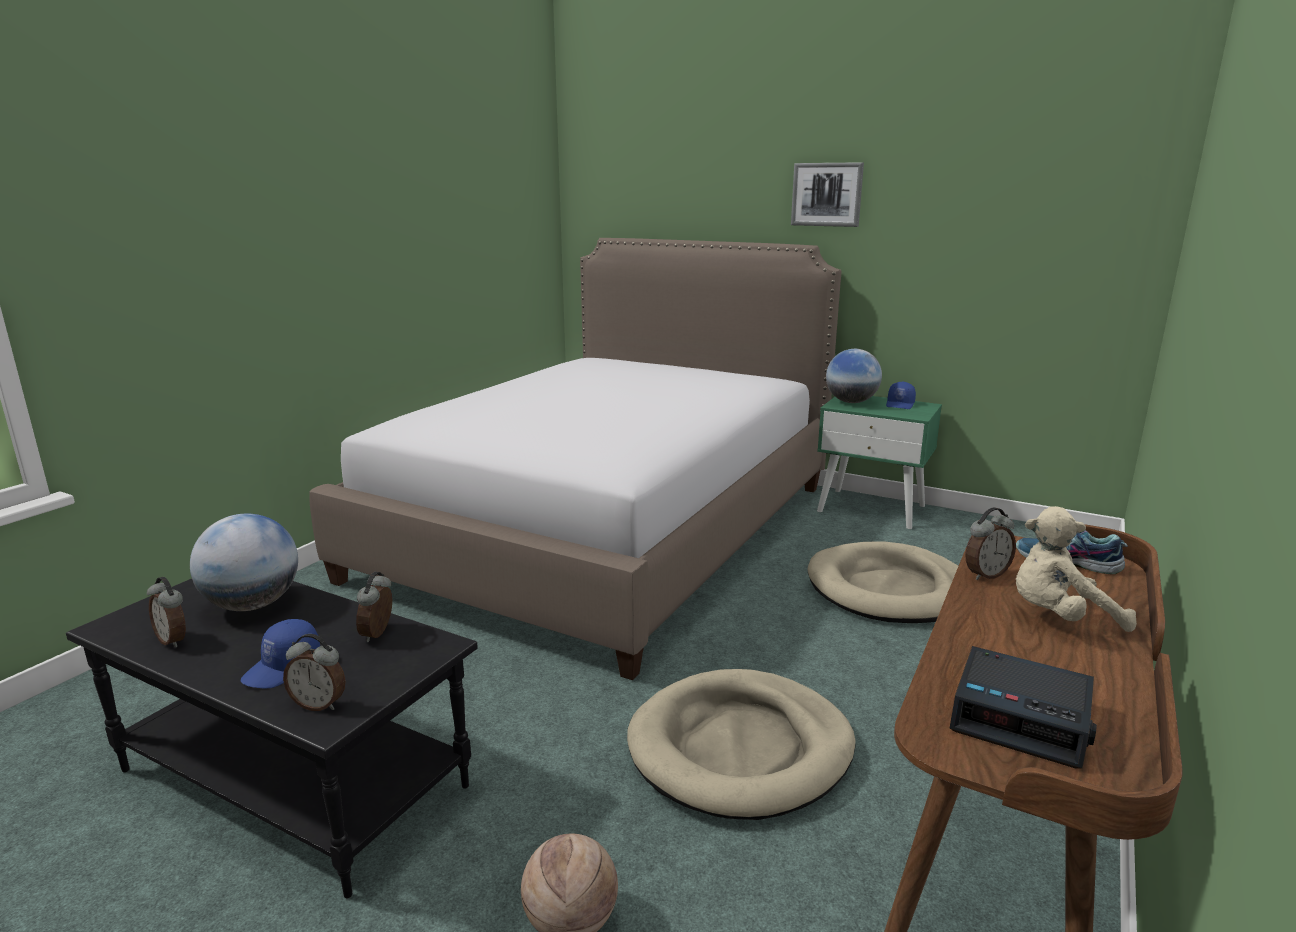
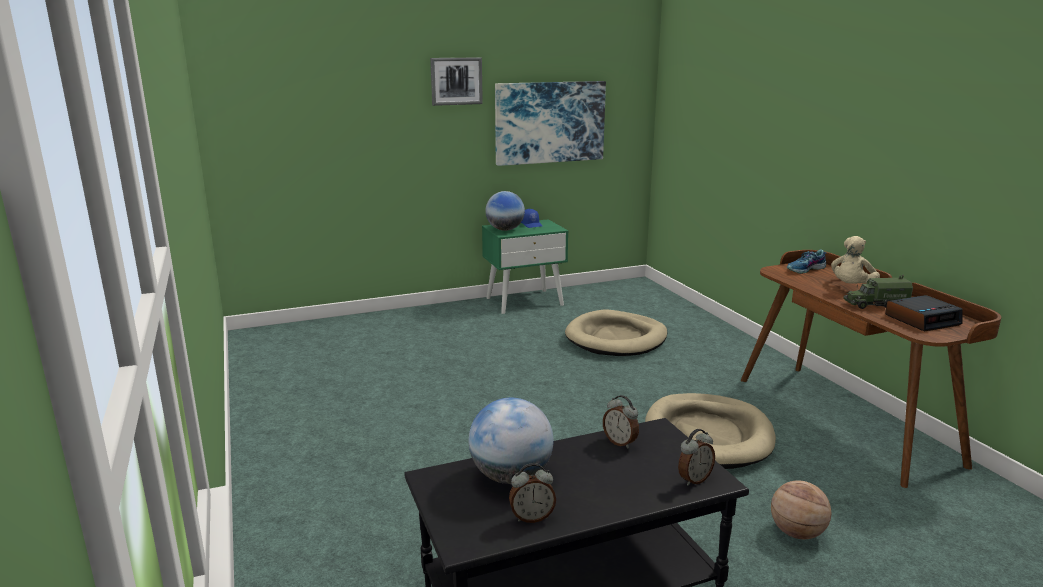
camera: 50 degrees left, 0 degrees up
blue cap [241,619,320,689] -> none
bed [309,238,842,680] -> none
alarm clock [965,507,1016,580] -> none
none -> picture [495,81,606,166]
none -> toy truck [843,275,913,309]

